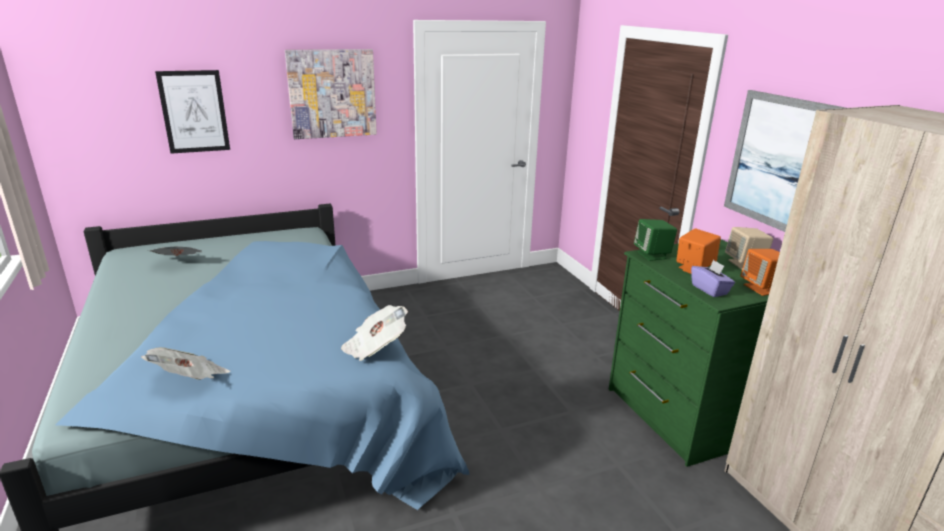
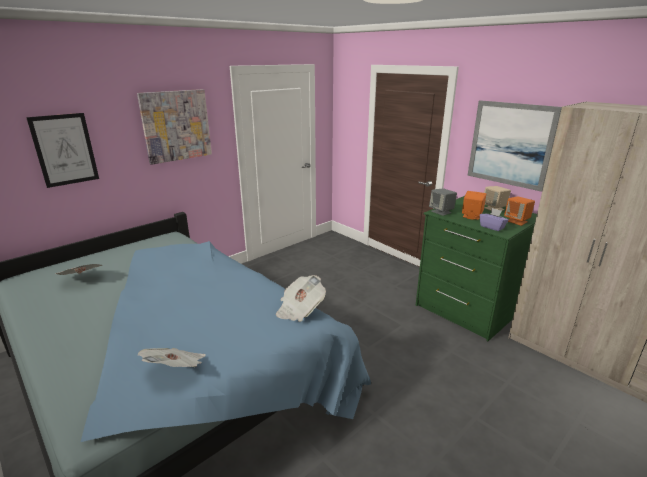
camera: 20 degrees left, 0 degrees up
green speaker [634,219,677,261] -> grey speaker [429,188,457,216]

